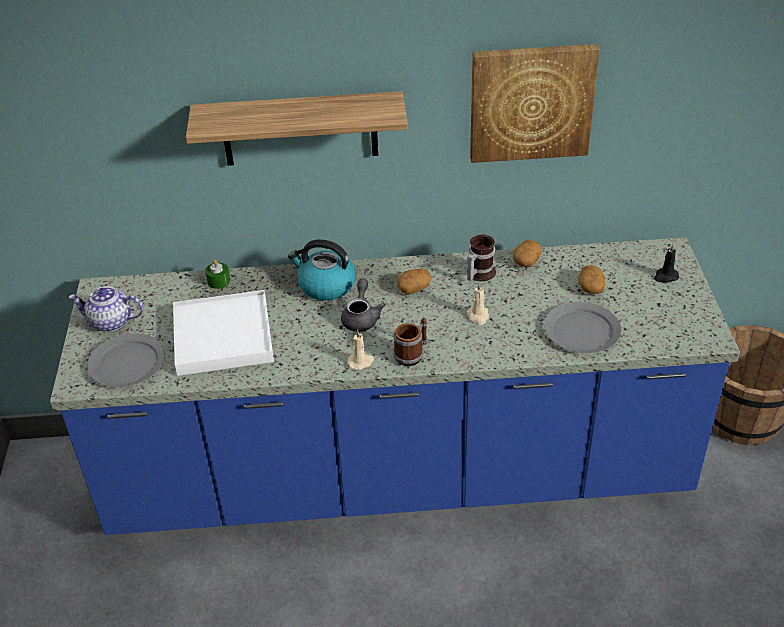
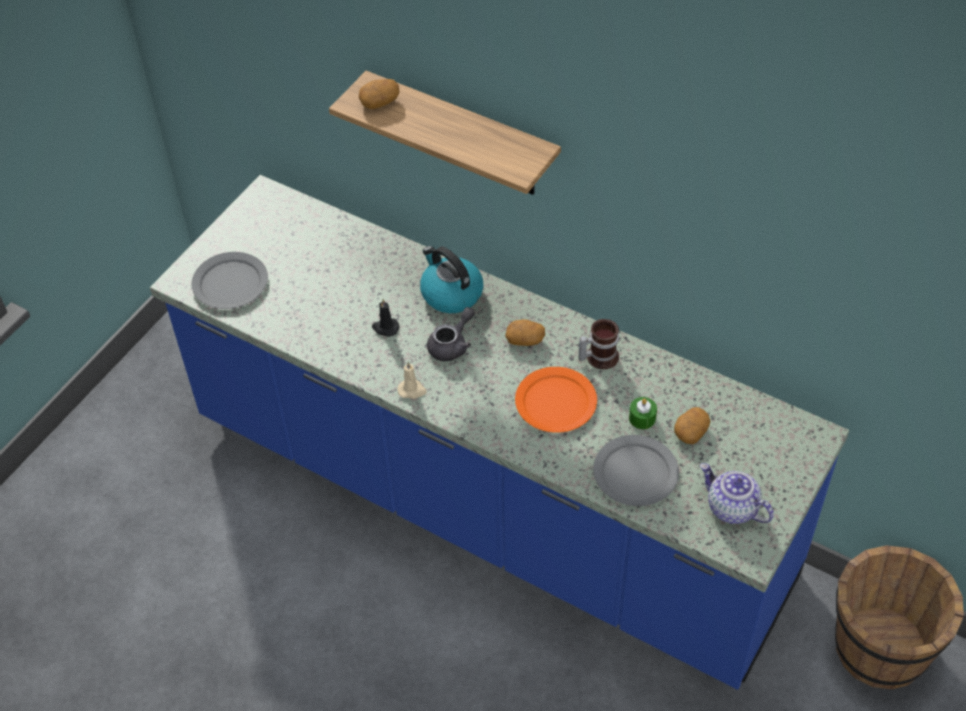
camera: 35 degrees right, 10 degrees up
teapot [68,286,143,332] -> teapot moved to [700,463,774,524]
white tray [173,290,274,376] -> none
green candle [205,260,230,289] -> green candle moved to [629,397,657,429]
mug [393,318,427,366] -> none
beige candle [466,283,489,325] -> orange plate [515,367,597,433]
picture [470,44,600,163] -> none
potato [513,240,542,267] -> potato moved to [359,79,400,109]
black candle [654,244,679,283] -> black candle moved to [372,299,400,337]

